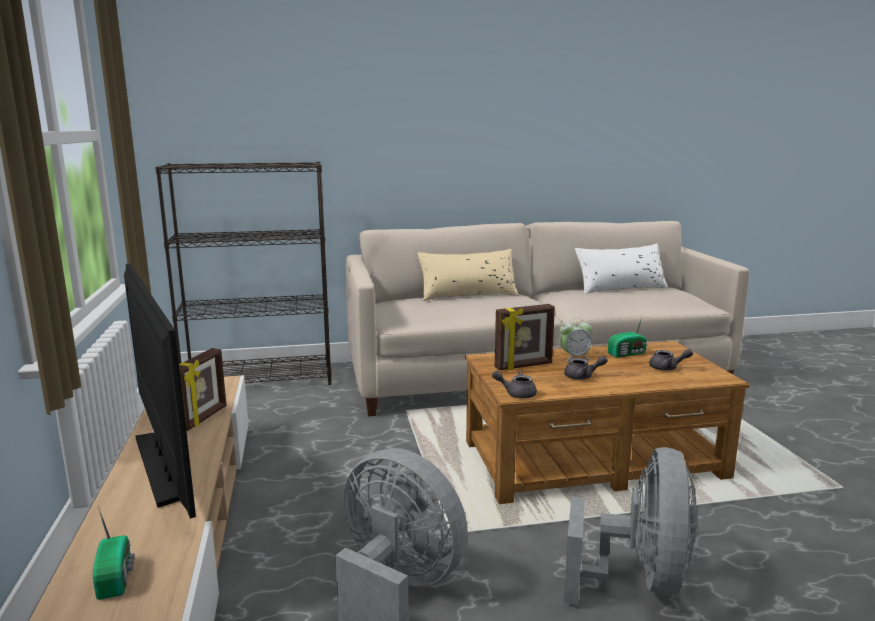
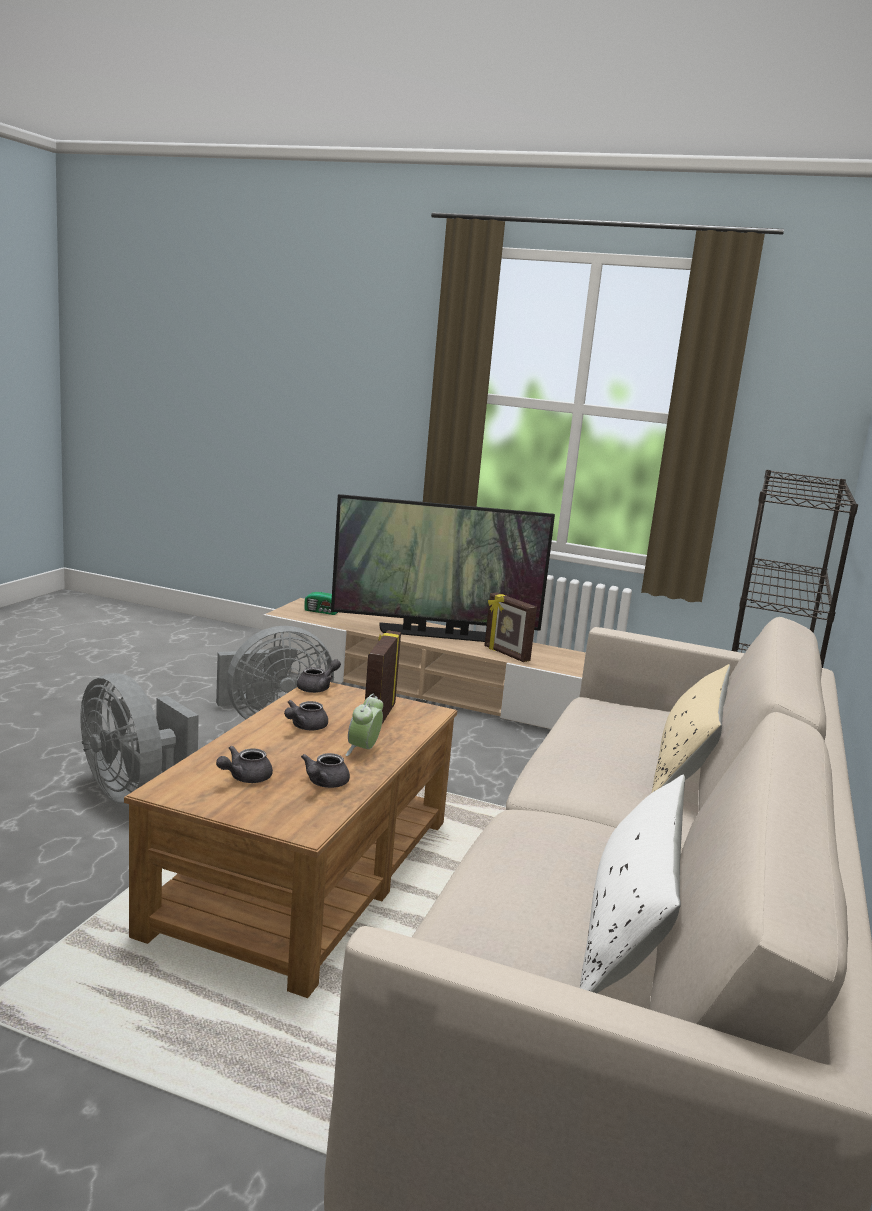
camera: 120 degrees right, 0 degrees up
radio [608,314,647,358] -> grey teapot [301,753,350,788]

